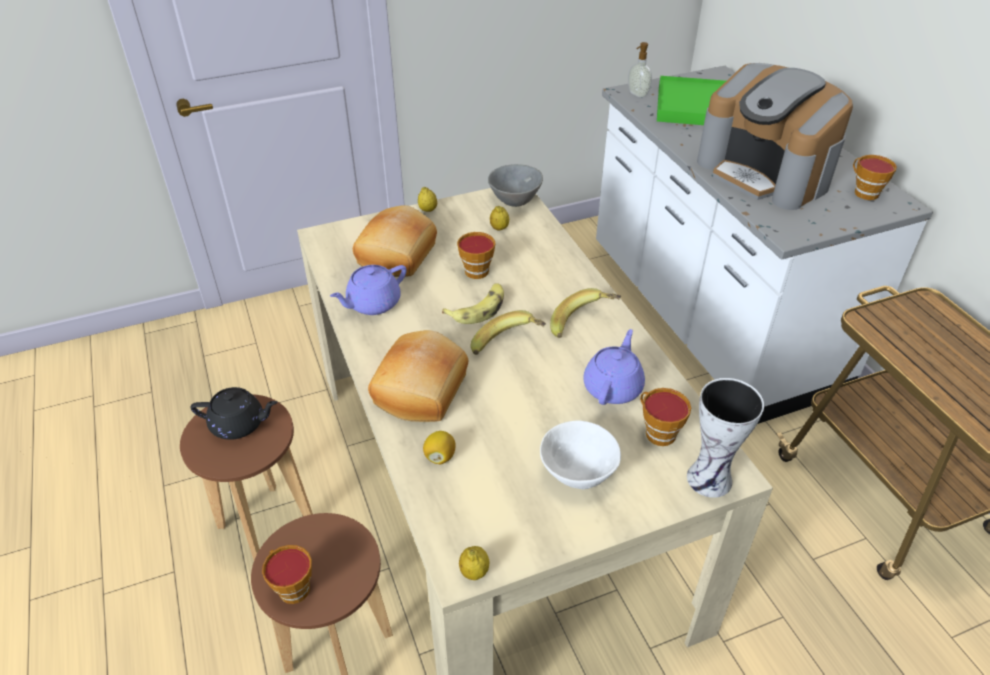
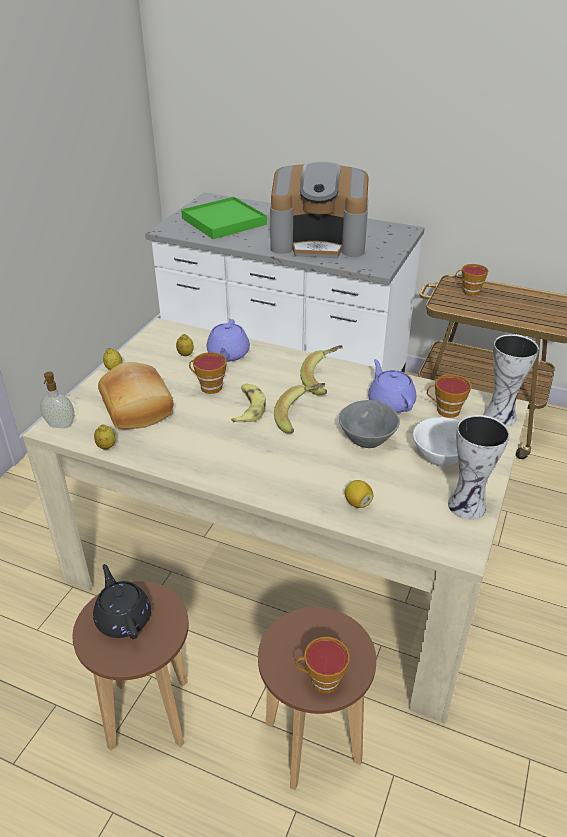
camera: 45 degrees left, 5 degrees down
black teapot [191,387,278,440] -> black teapot turned 75 degrees counterclockwise [93,564,151,639]
purple teapot [330,265,407,315] -> purple teapot moved to [207,319,250,362]
bread [368,330,468,422] -> none
lemon [459,546,490,580] -> lemon moved to [94,425,115,449]
grey bowl [488,164,543,207] -> grey bowl moved to [339,400,400,448]
soap dispenser [628,42,652,98] -> soap dispenser moved to [40,372,75,428]
cup [853,155,897,200] -> cup moved to [455,264,489,296]
none -> vase [448,415,510,520]

